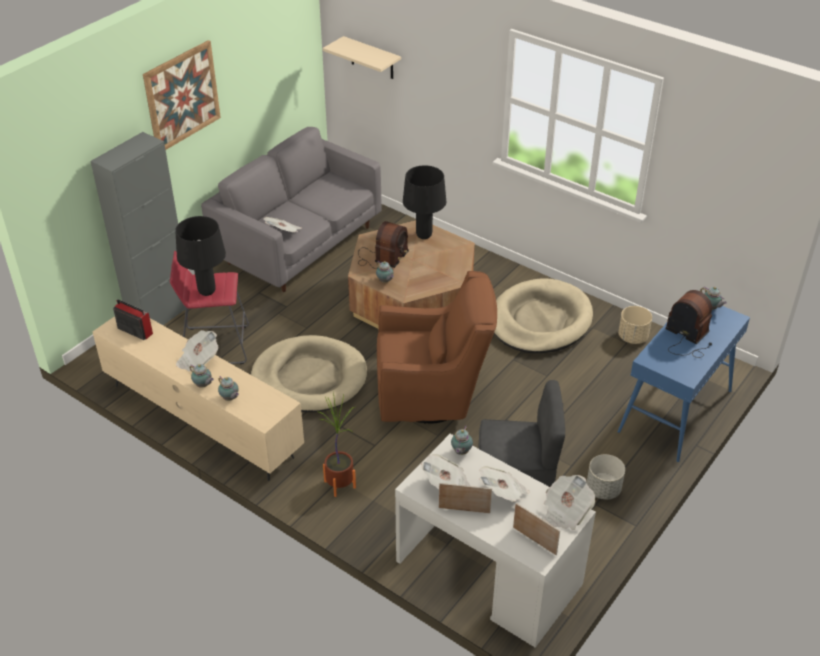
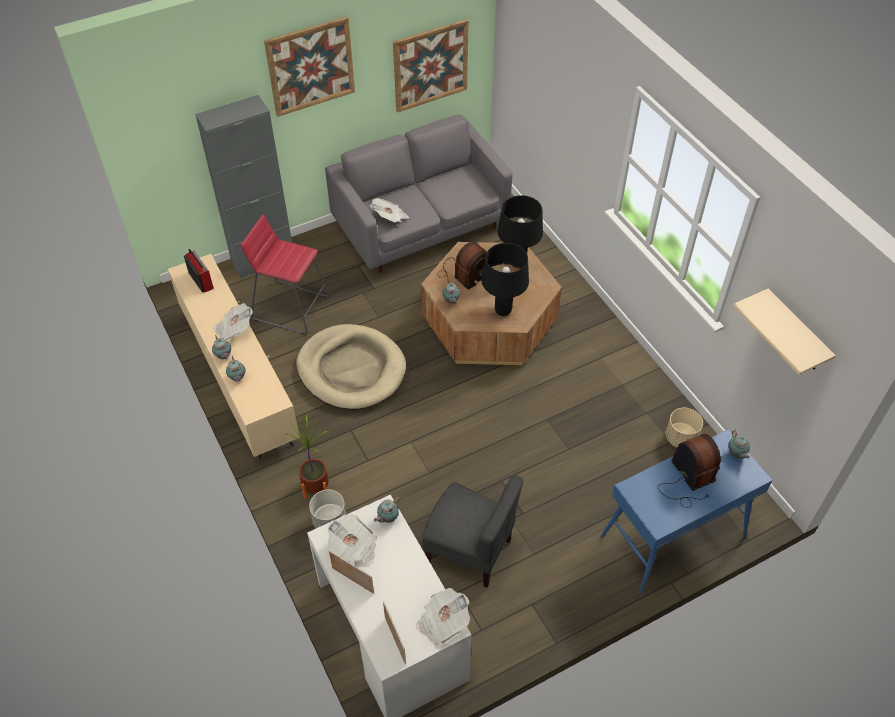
camera: 25 degrees right, 10 degrees up
black table lamp [175,216,226,296] -> black table lamp moved to [482,243,529,316]
beige shelf [323,36,401,79] -> beige shelf moved to [733,289,836,375]
brown armchair [377,271,497,424] -> none
newspaper [479,466,530,502] -> none
beige dog bed [494,278,593,353] -> none
grey planter [587,454,625,500] -> grey planter moved to [309,490,346,528]
none -> picture [393,19,469,112]

